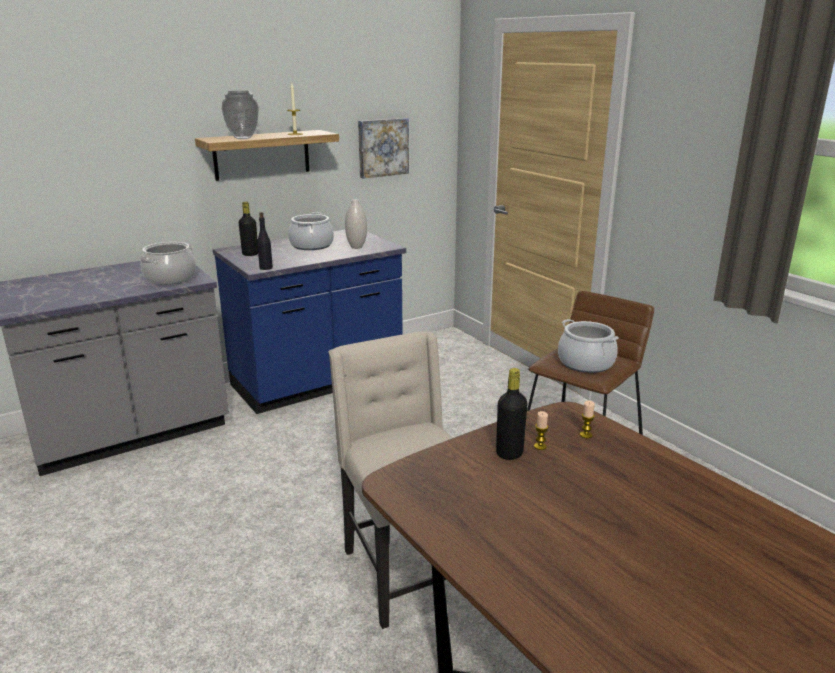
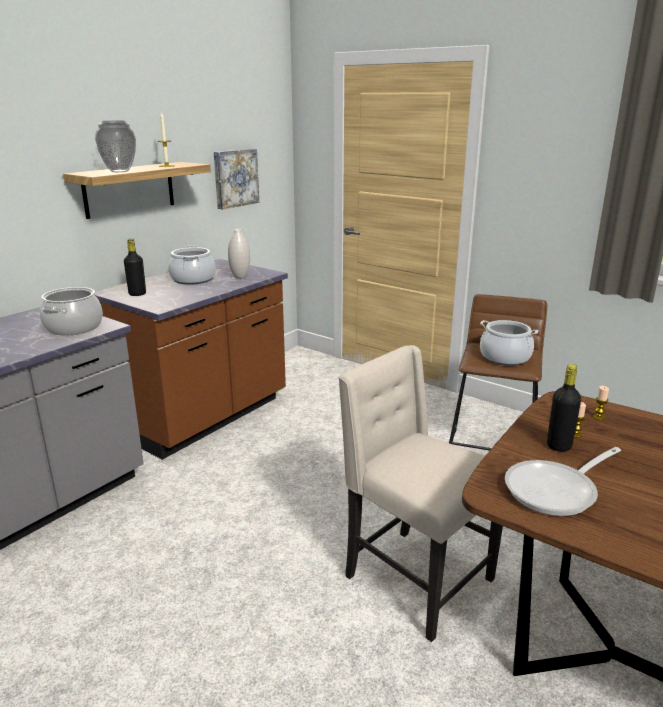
camera: 20 degrees left, 0 degrees up
blue counter [213,230,406,414] -> brown counter [94,259,288,460]
black bottle [257,212,273,270] -> none
none -> frying pan [505,447,621,516]

